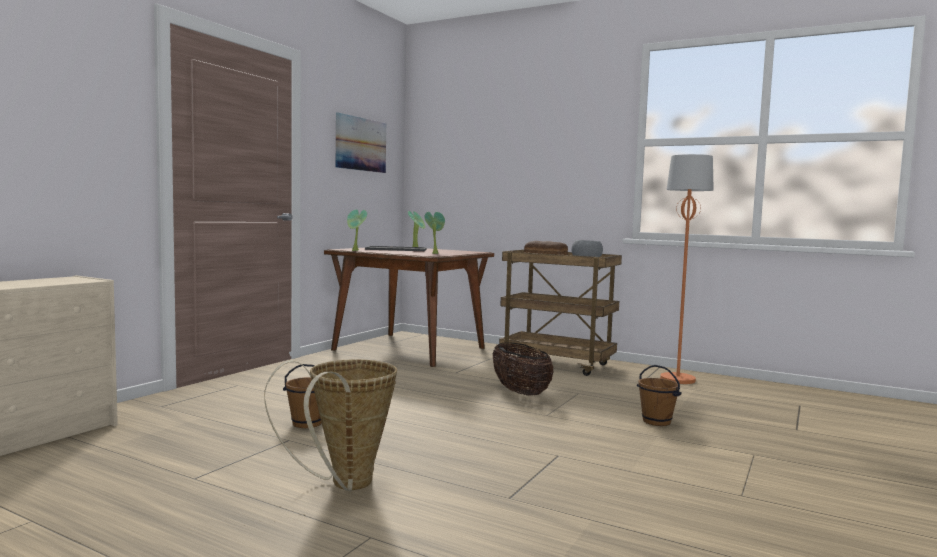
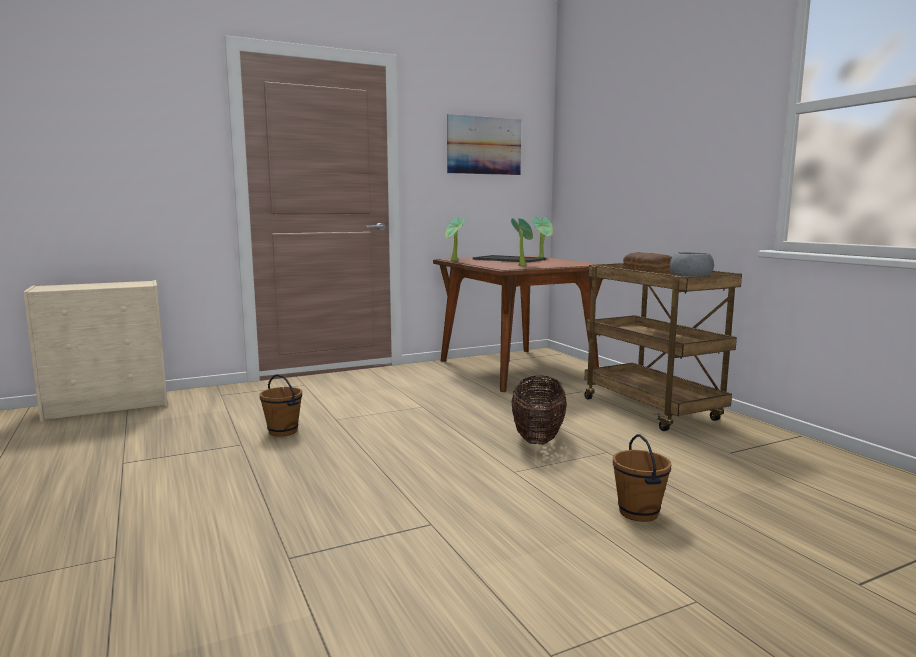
camera: 35 degrees right, 5 degrees up
basket [264,359,397,491] -> none
orange floor lamp [660,154,714,384] -> none

